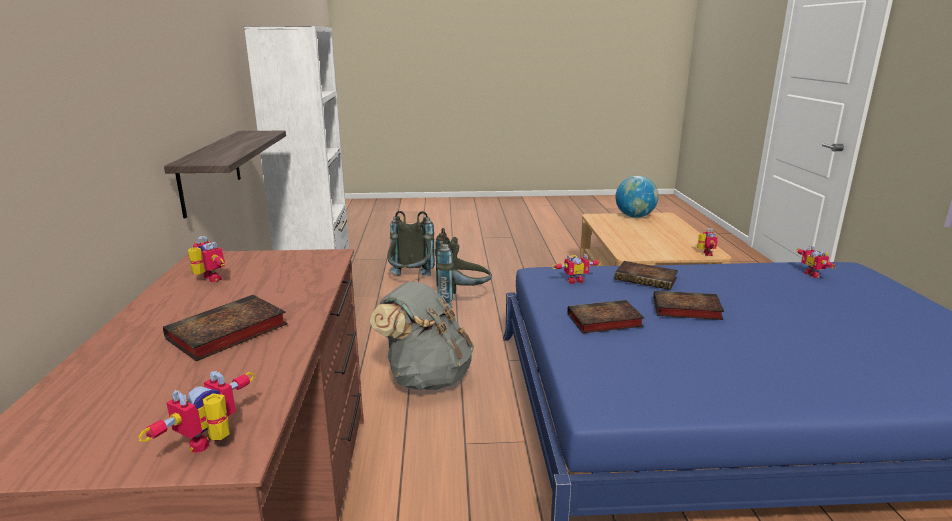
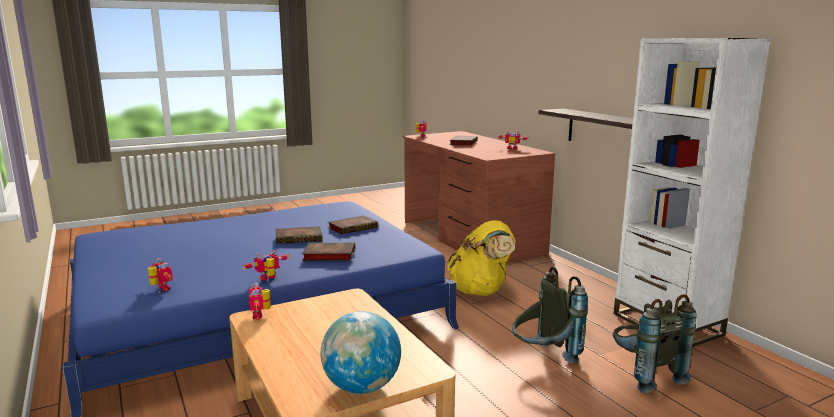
camera: 155 degrees right, 5 degrees down
grey backpack [370,281,474,390] -> yellow backpack [448,220,516,296]
toy robot [552,253,601,284] -> toy robot moved to [242,250,290,281]

